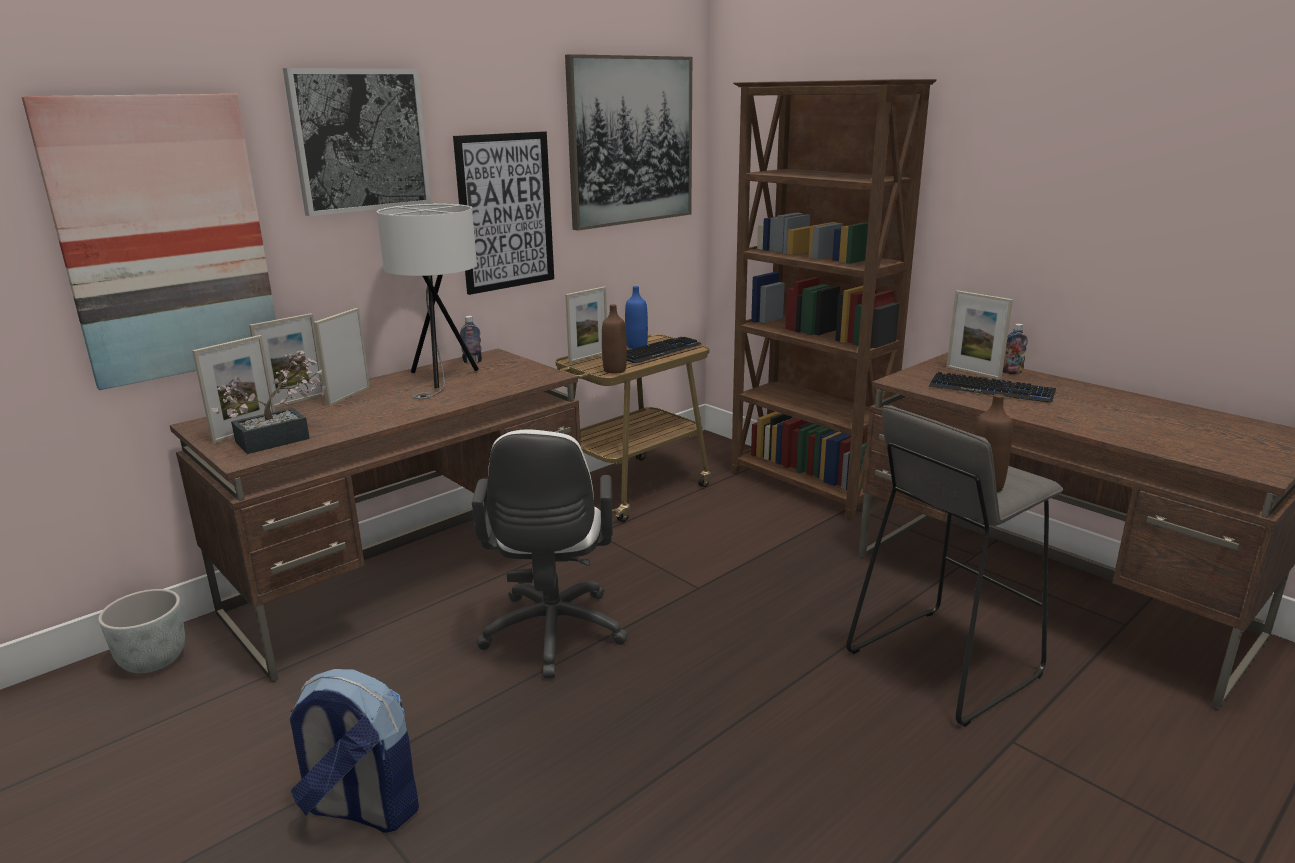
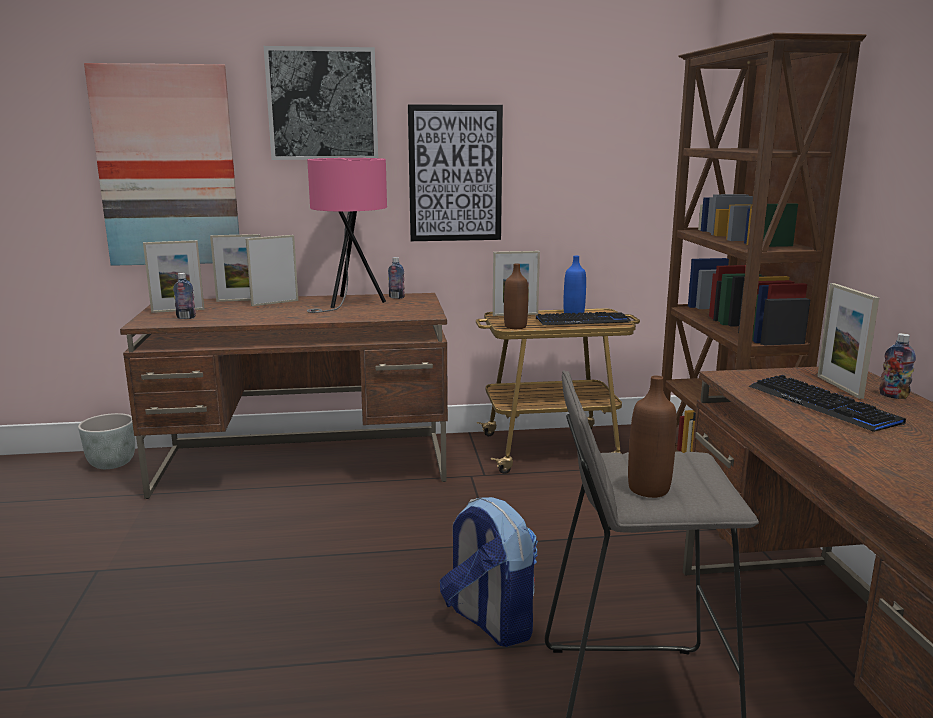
camera: 35 degrees right, 5 degrees down
potted plant [211,351,326,454] -> bottle [173,273,196,319]
backpack [289,669,419,833] -> backpack moved to [440,497,538,647]
white table lamp [376,204,479,399] -> pink table lamp [307,158,387,313]
white office chair [472,430,628,678] -> none
picture [565,54,692,231] -> none

